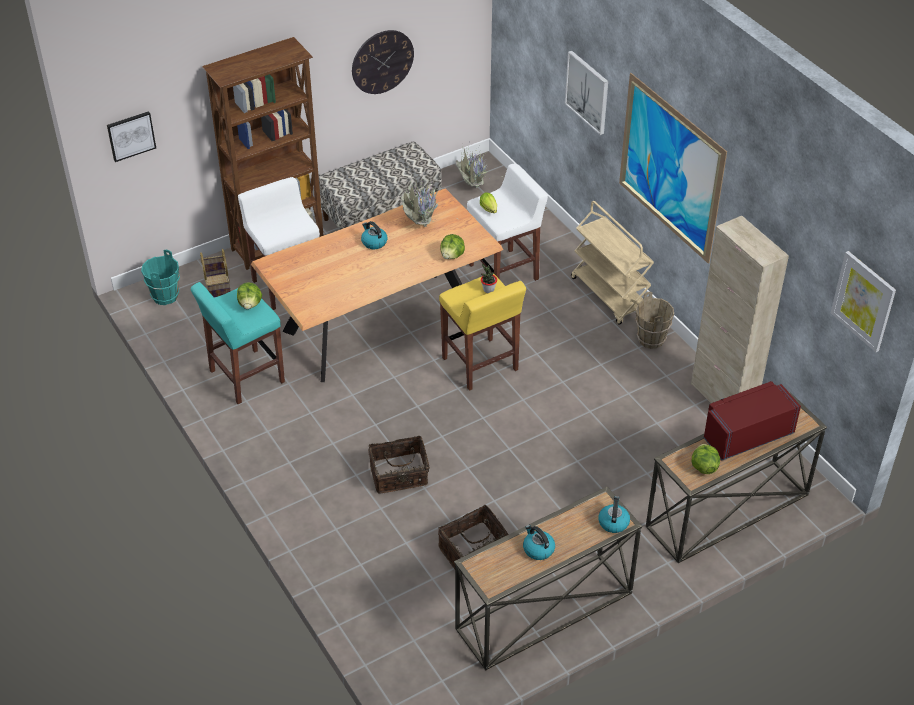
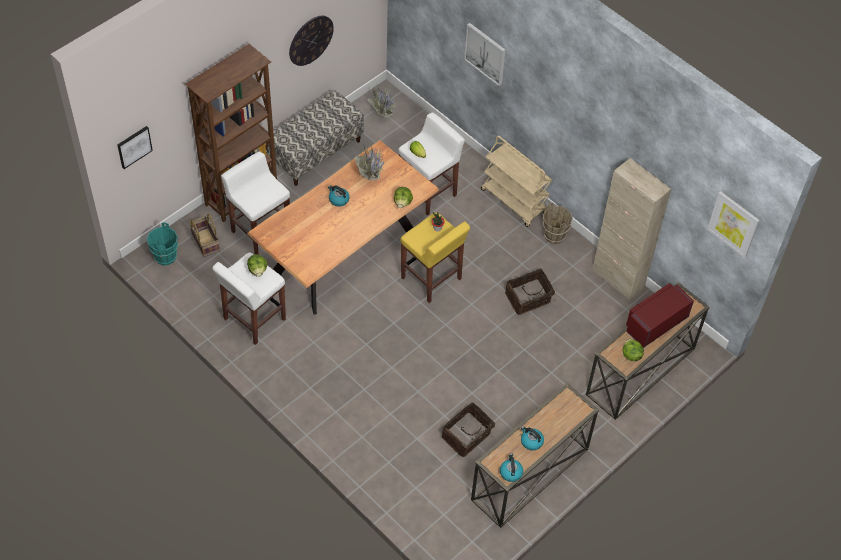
camera: 15 degrees left, 10 degrees up
turquoise stool [191,282,285,404] -> white stool [212,253,286,345]
basket [368,435,430,494] -> basket moved to [505,268,556,315]
kettle [598,496,630,533] -> kettle moved to [500,453,523,482]
picture [619,73,727,264] -> none

